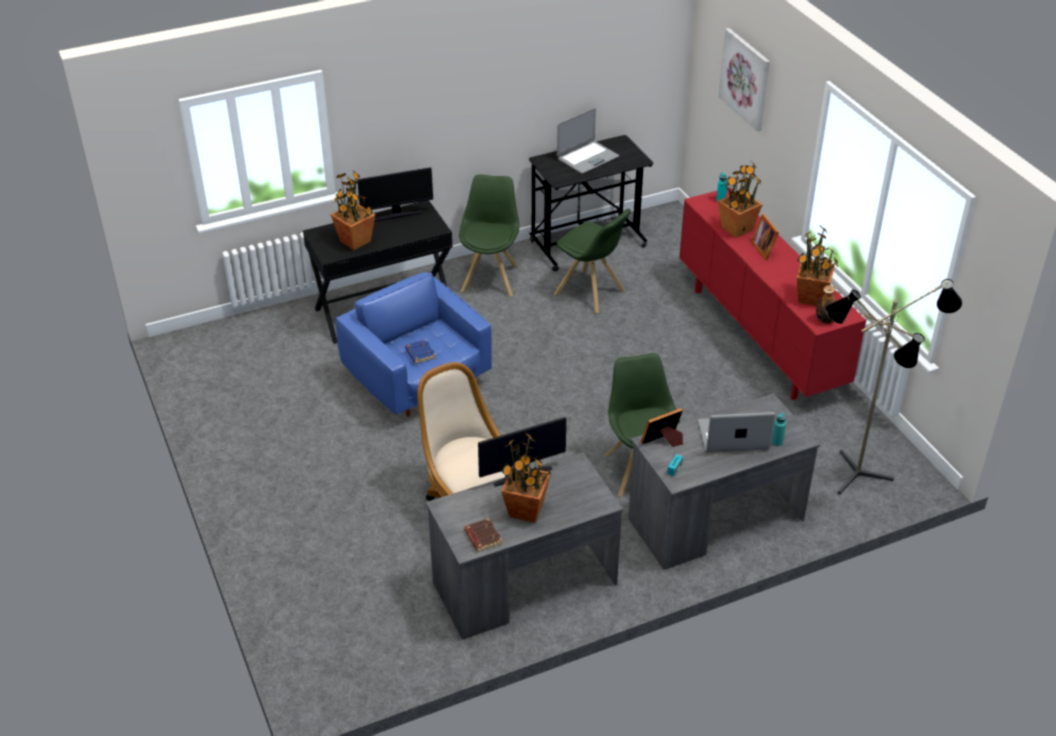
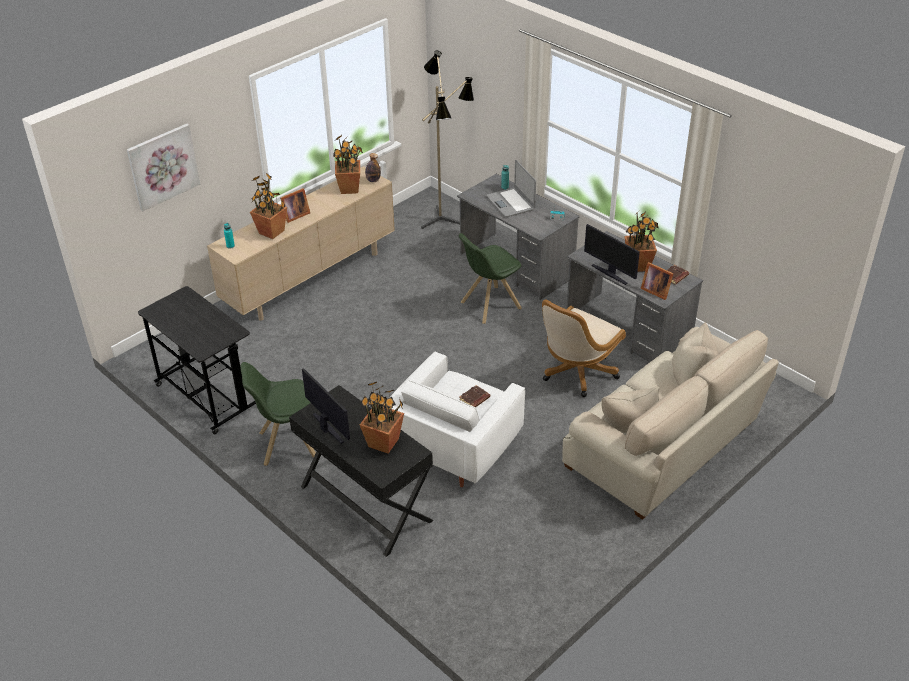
camera: 110 degrees left, 0 degrees up
blue armchair [336,272,492,417] -> white armchair [389,352,525,487]
blue book [405,339,435,364] -> brown book [459,385,490,408]
green chair [554,209,631,314] -> none
laptop [557,108,619,173] -> none
picture frame [641,408,683,447] -> picture frame moved to [641,262,673,300]
red cabinet [679,187,866,400] -> beige cabinet [207,166,395,321]
none -> beige sofa [562,322,779,520]

